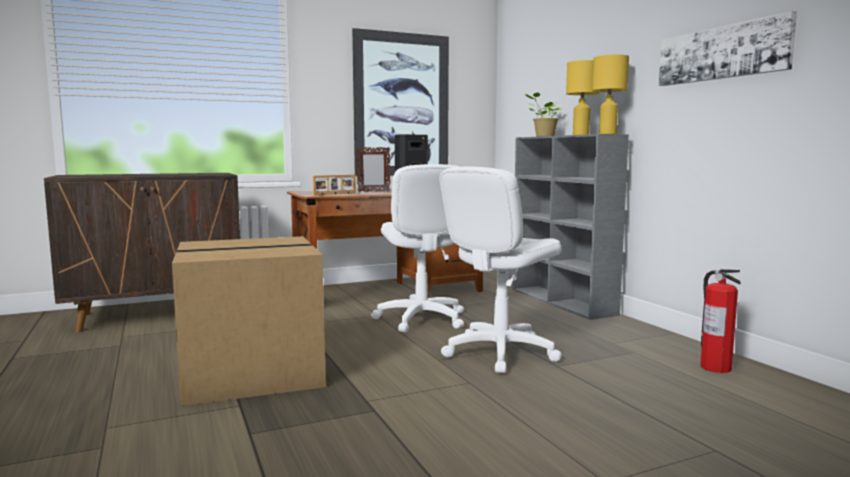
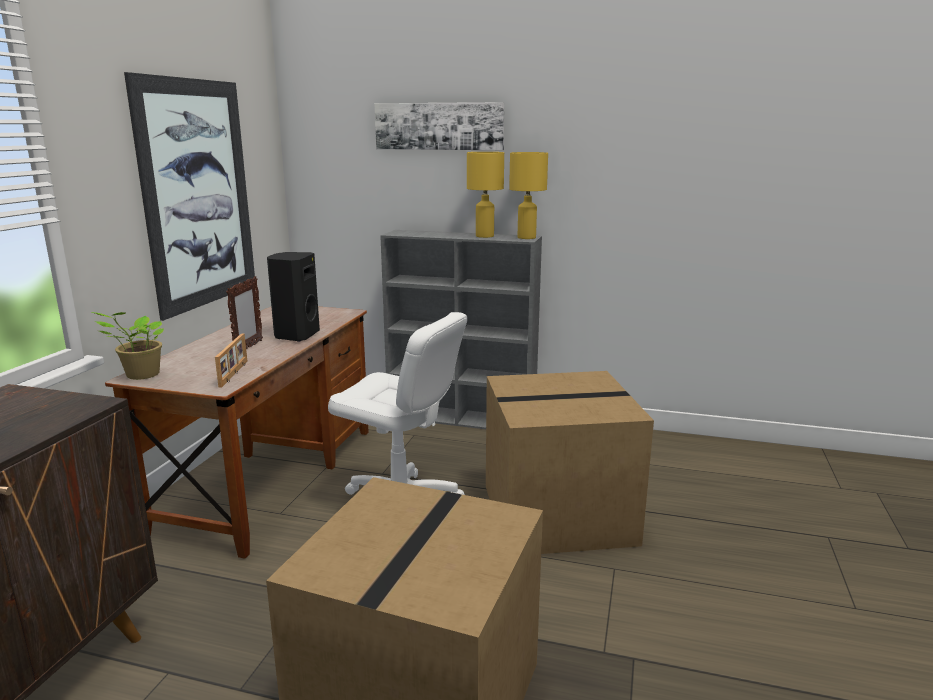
camera: 50 degrees left, 10 degrees up
white office chair [439,166,562,373] -> cardboard box [486,371,654,554]
potted plant [525,92,562,137] -> potted plant moved to [92,312,164,380]
picture [659,11,797,86] -> picture moved to [374,102,505,150]
fire extinguisher [700,269,741,373] -> none

